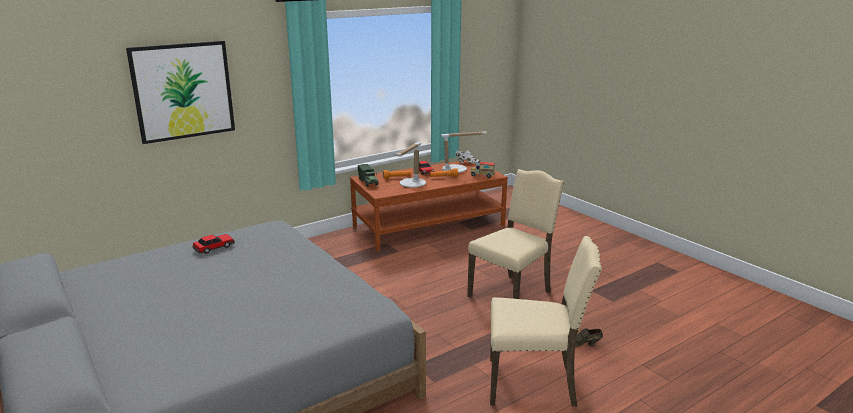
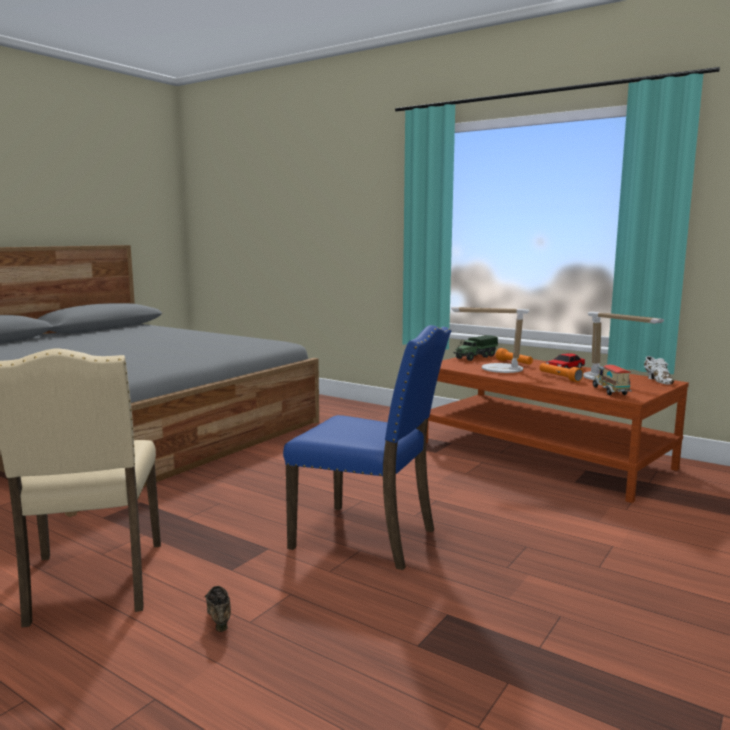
camera: 70 degrees right, 10 degrees down
picture [126,41,235,144] -> none
toy car [192,234,234,254] -> none
beige chair [467,169,564,299] -> blue chair [283,325,451,570]

